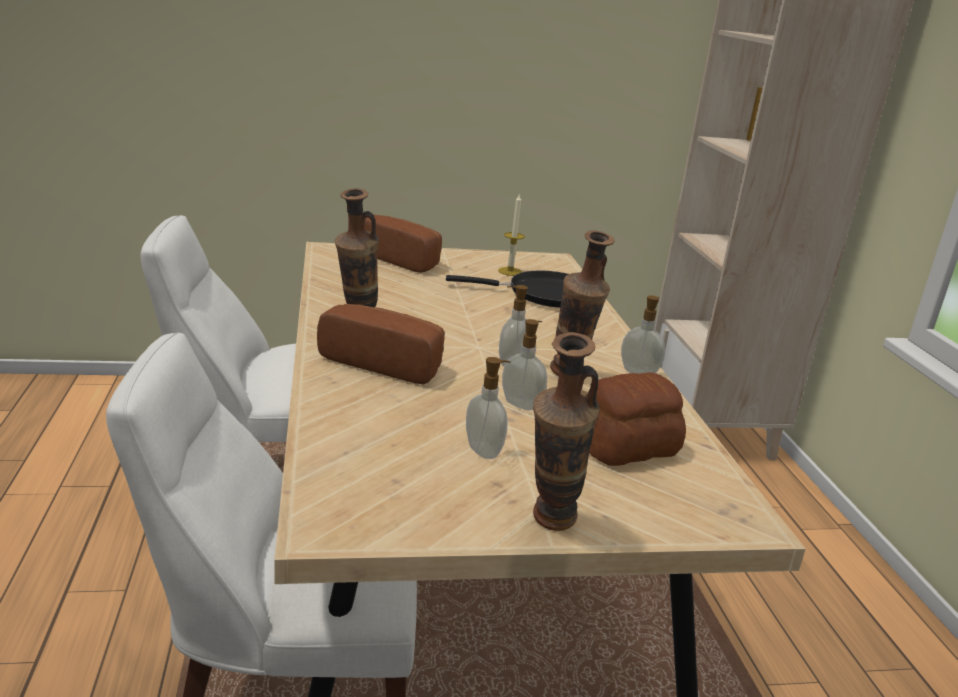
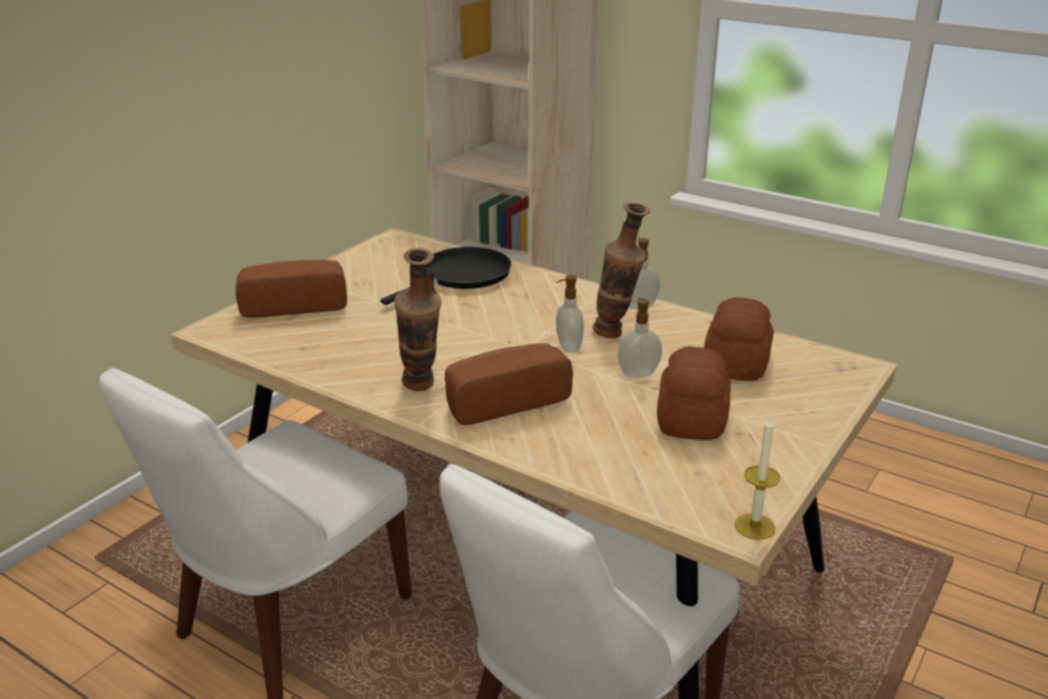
camera: 45 degrees left, 5 degrees up
soap dispenser [466,357,510,459] -> bread [657,347,731,440]
candle [498,195,525,276] -> candle moved to [734,415,780,540]
vase [533,332,600,531] -> none

